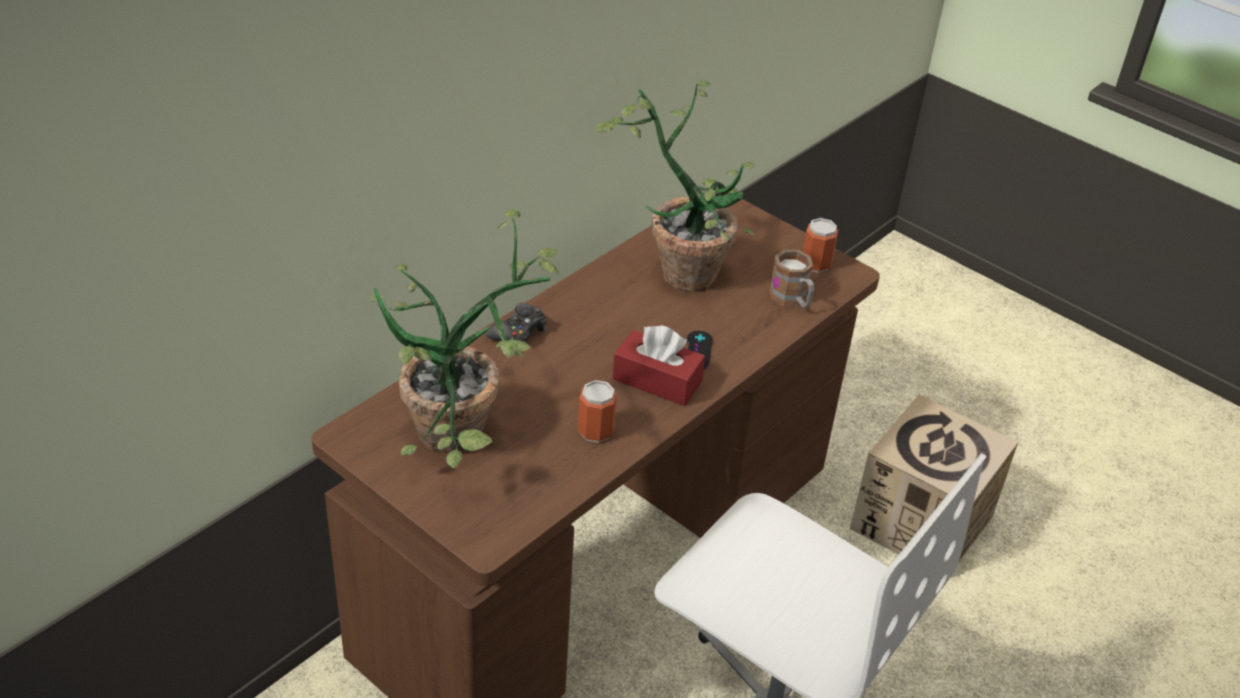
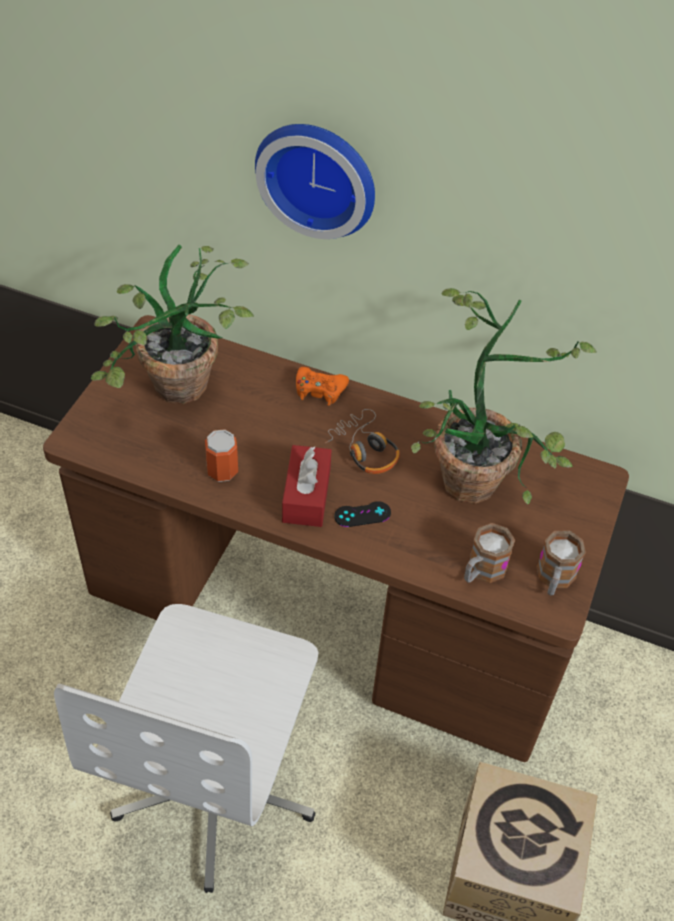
camera: 70 degrees right, 10 degrees up
black game controller [486,303,547,343] -> orange game controller [296,367,349,406]
can [803,218,838,273] -> mug [536,531,586,596]
none -> wall clock [255,124,375,239]
none -> headphones [325,409,400,474]

